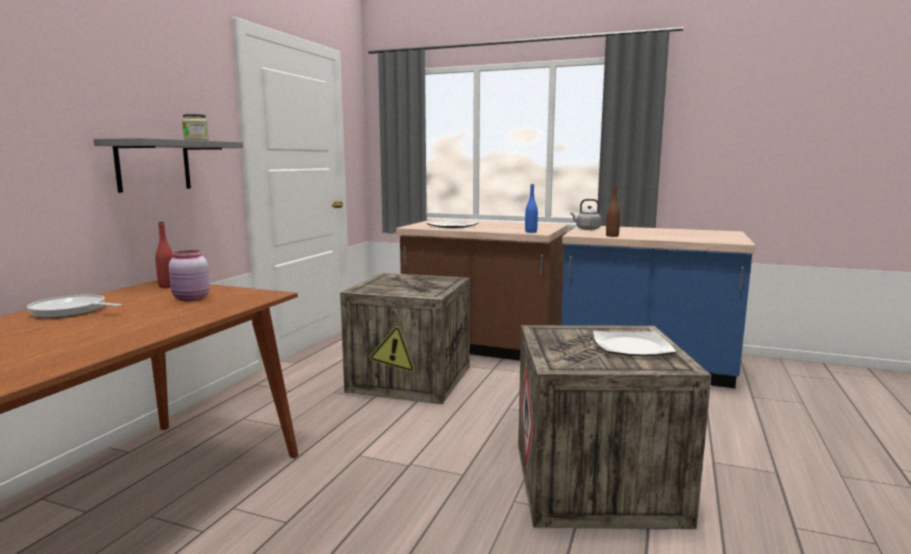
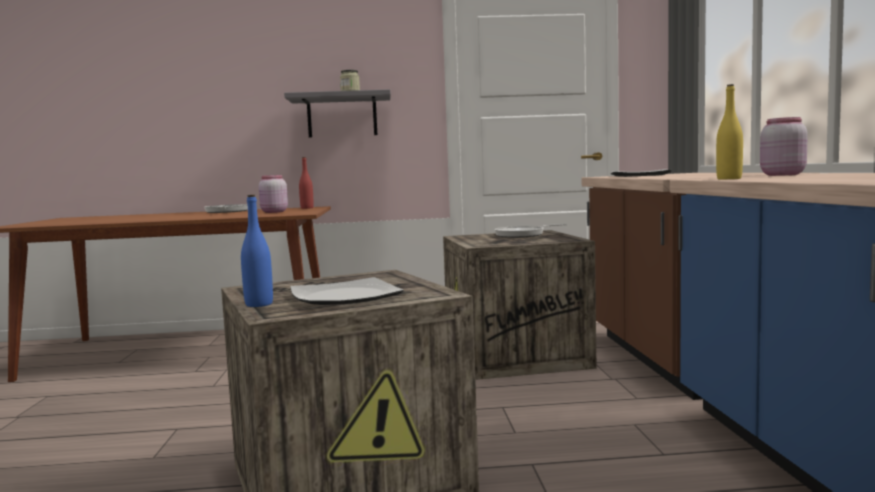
camera: 65 degrees right, 5 degrees down
blue bottle [525,184,538,233] -> blue bottle moved to [241,195,273,307]
grey kettle [570,199,601,230] -> pink jar [760,117,808,176]
brown bottle [606,186,620,237] -> yellow bottle [716,84,743,179]
none -> frying pan [494,224,567,238]

